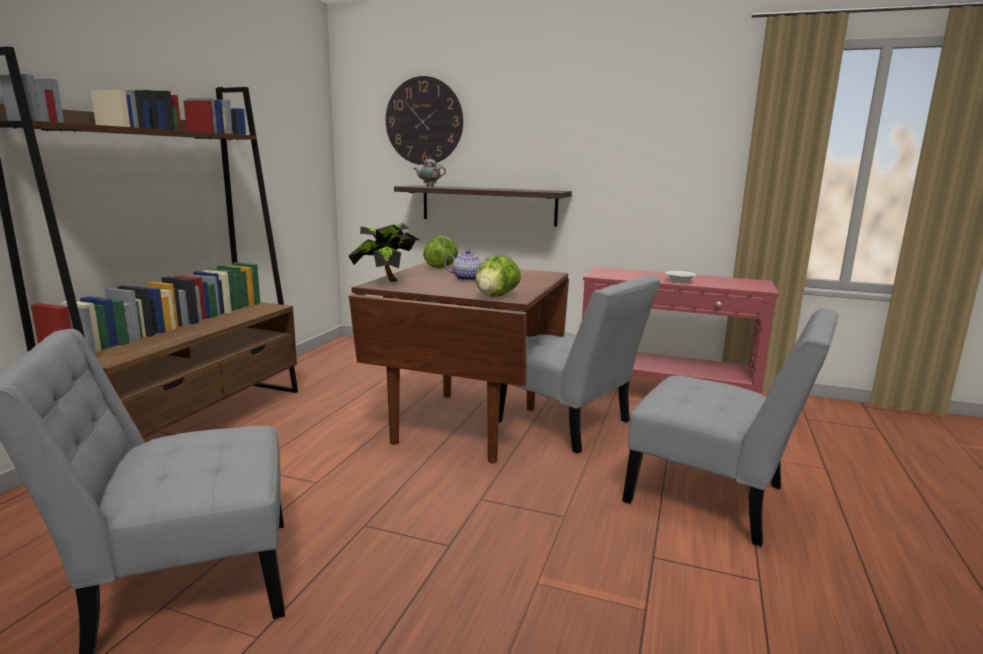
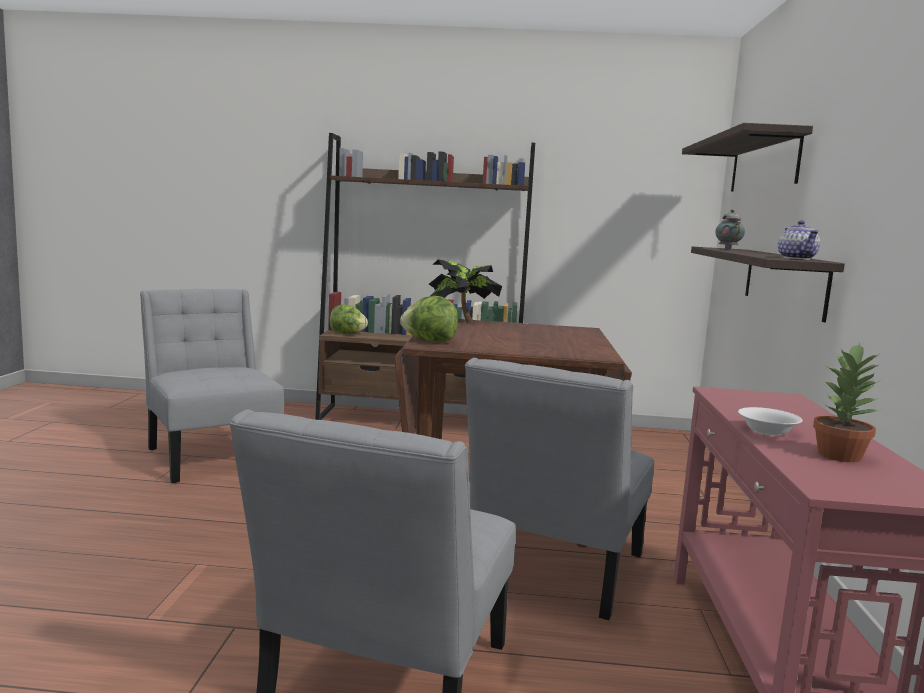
camera: 75 degrees right, 5 degrees down
wall clock [386,76,463,164] -> shelf [682,123,813,191]
lettuce [423,235,458,269] -> lettuce moved to [330,304,368,334]
teapot [444,250,489,281] -> teapot moved to [778,221,820,260]
none -> potted plant [813,343,881,462]

